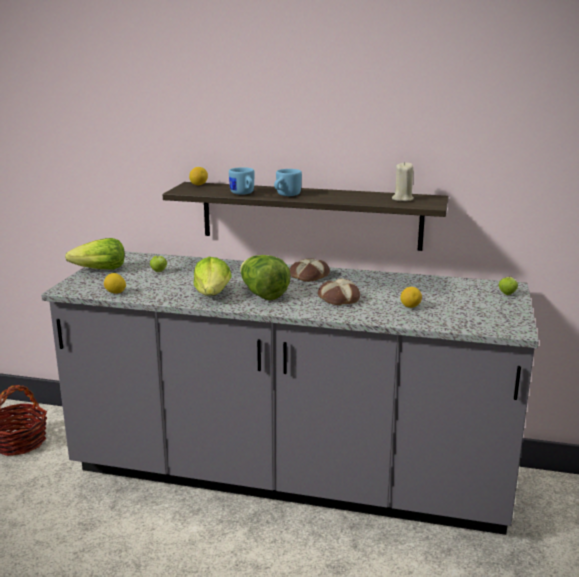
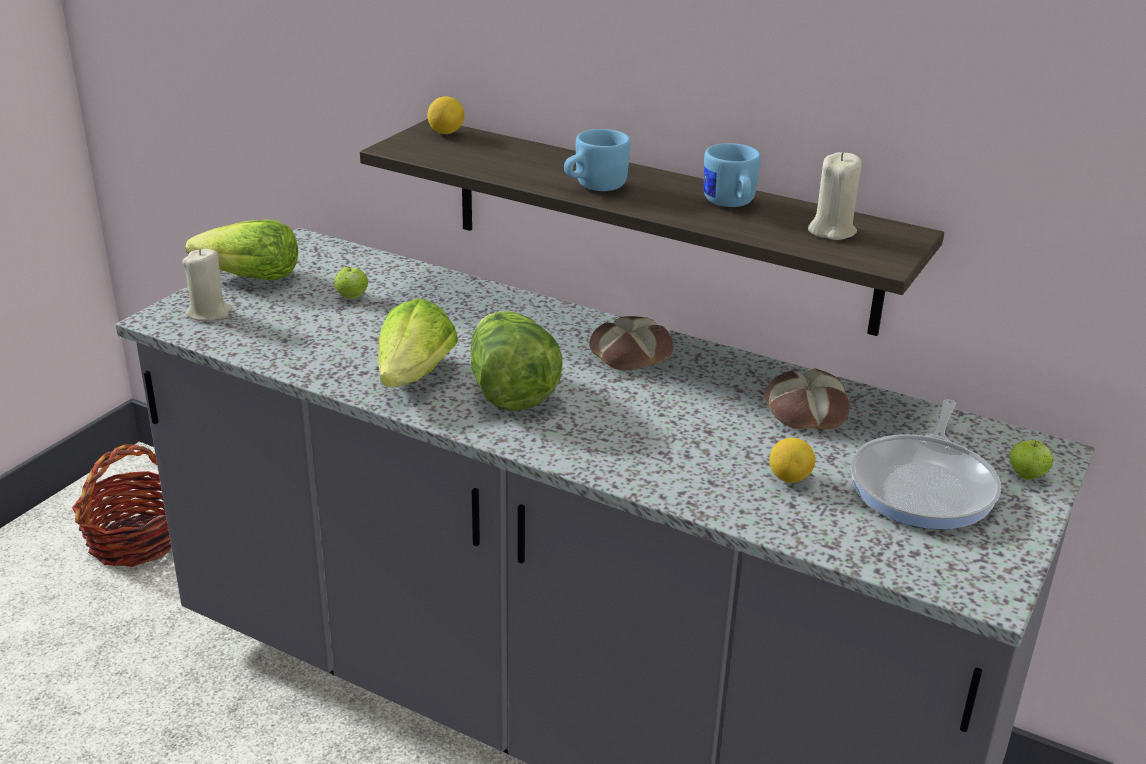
camera: 15 degrees right, 10 degrees up
lemon [104,273,126,294] -> none
blue mug [229,167,255,195] -> blue mug moved to [703,143,761,207]
bread [318,278,360,305] -> bread moved to [763,368,850,429]
none -> beige candle [182,248,232,321]
none -> frying pan [851,399,1001,529]

